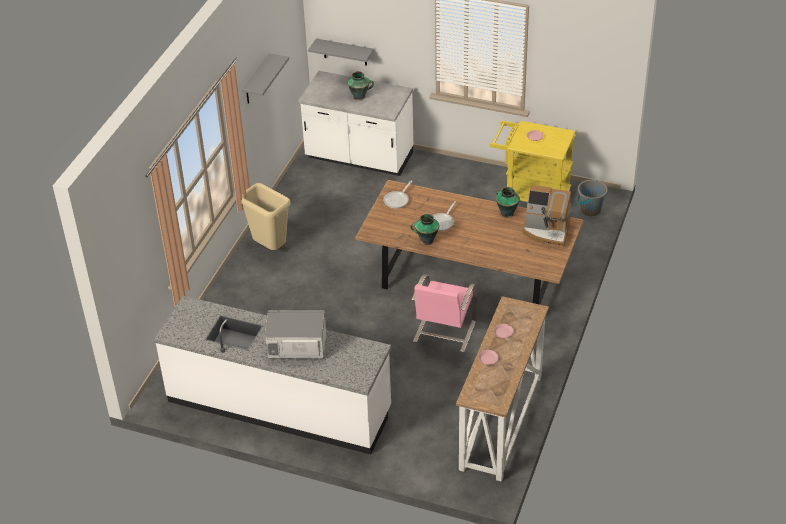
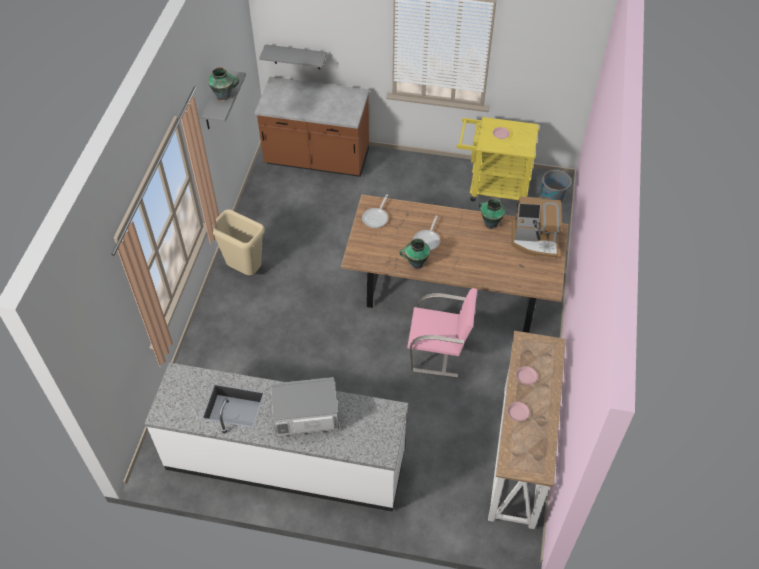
camera: 10 degrees left, 10 degrees up
white counter [298,71,413,176] -> brown counter [255,77,369,177]
vase [348,71,374,101] -> vase moved to [208,67,239,102]
pink chair [411,274,477,352] -> pink chair turned 90 degrees counterclockwise [407,288,477,378]

